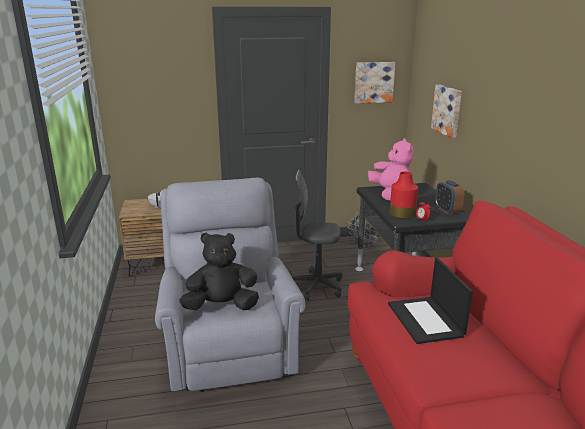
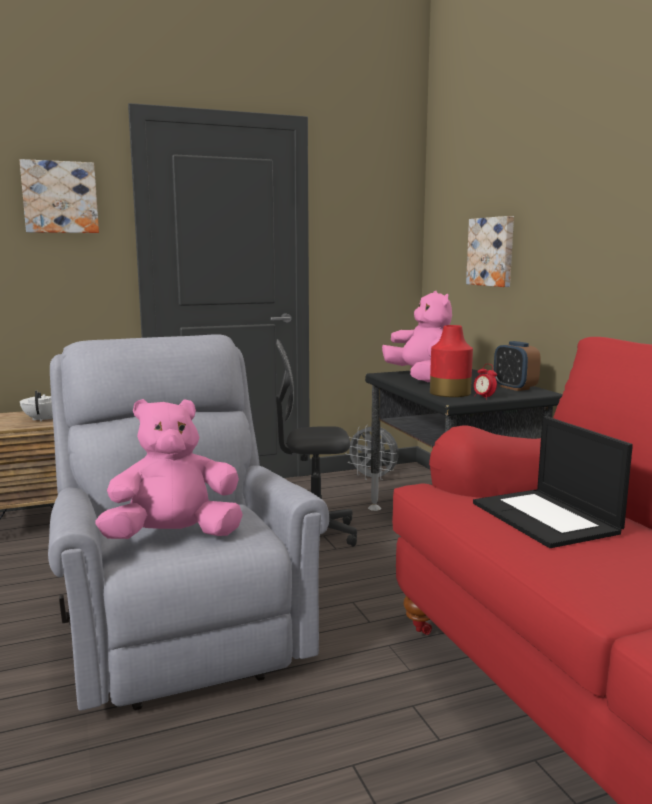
camera: 10 degrees left, 10 degrees down
black plush toy [179,233,259,310] -> pink plush toy [95,399,243,539]
picture [354,62,395,104] -> picture moved to [20,159,99,233]

